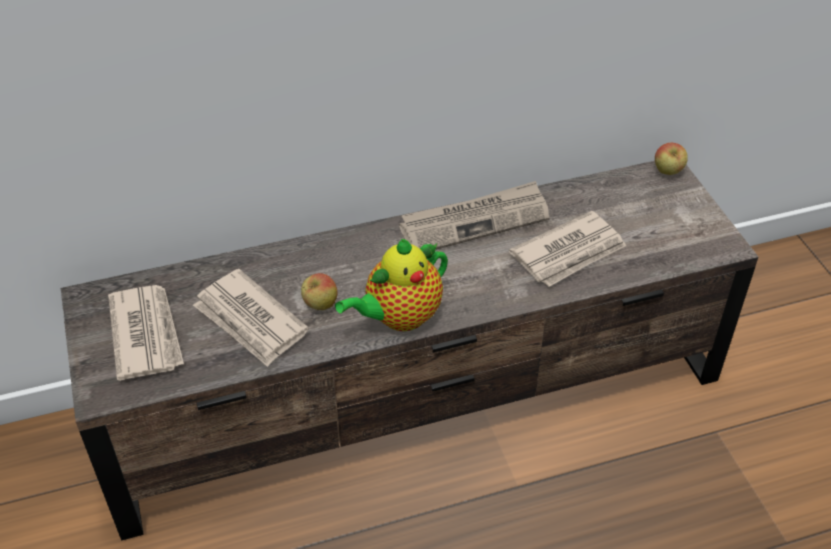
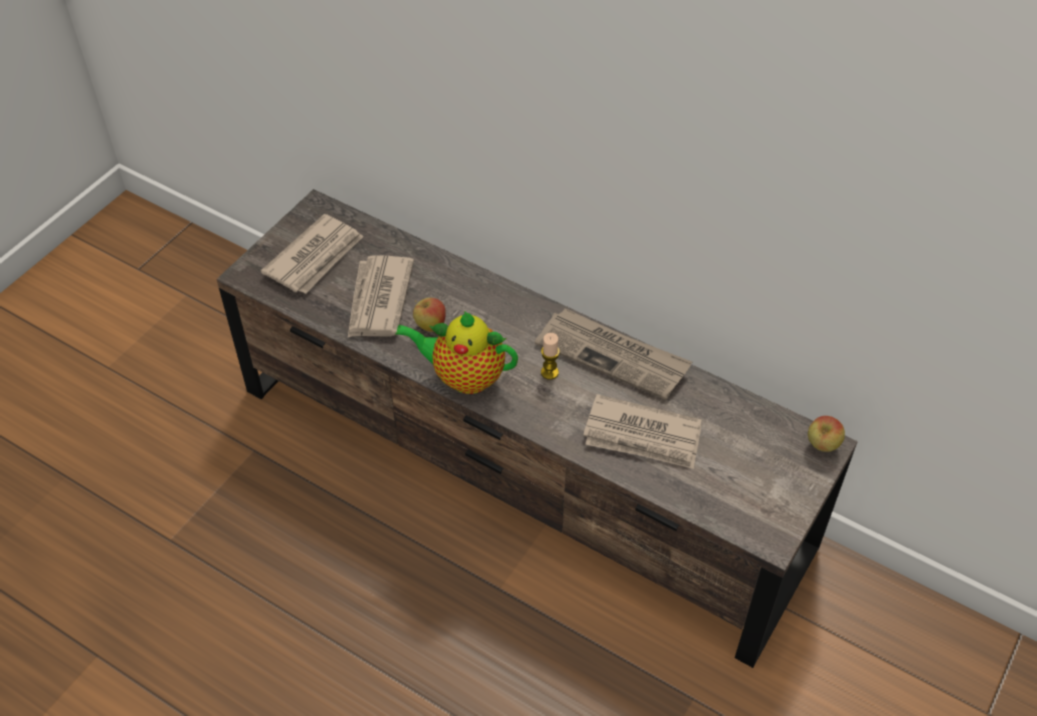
camera: 50 degrees right, 5 degrees up
none -> candle [541,333,560,380]

